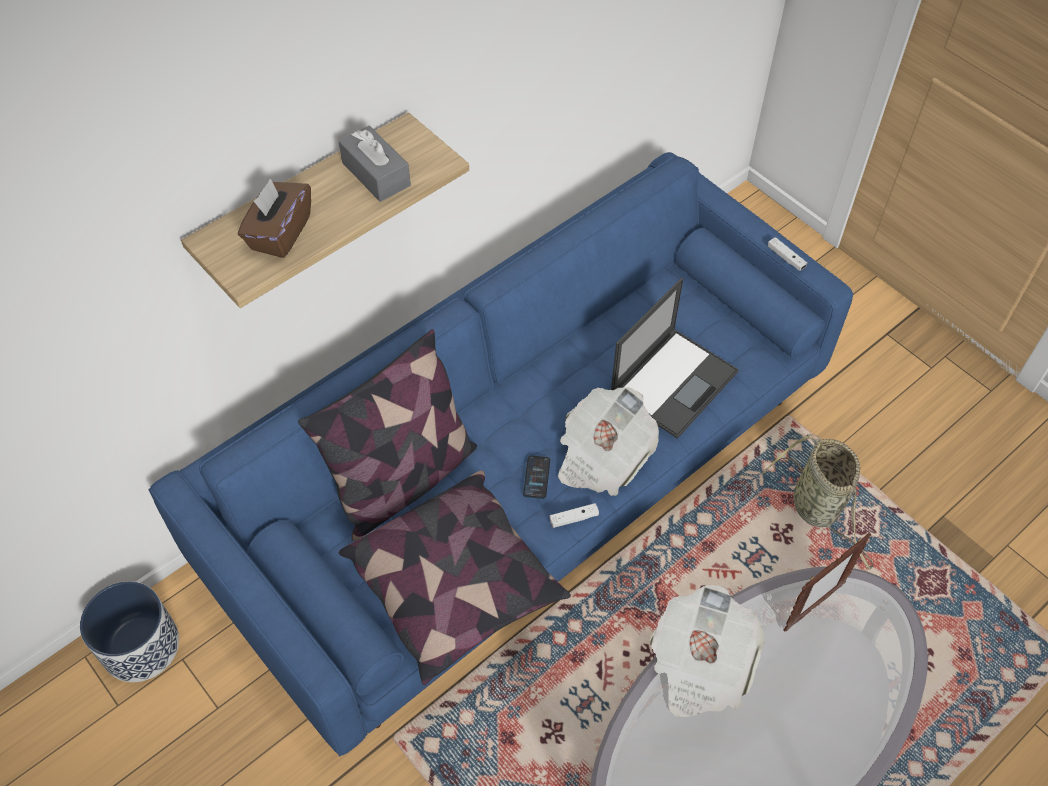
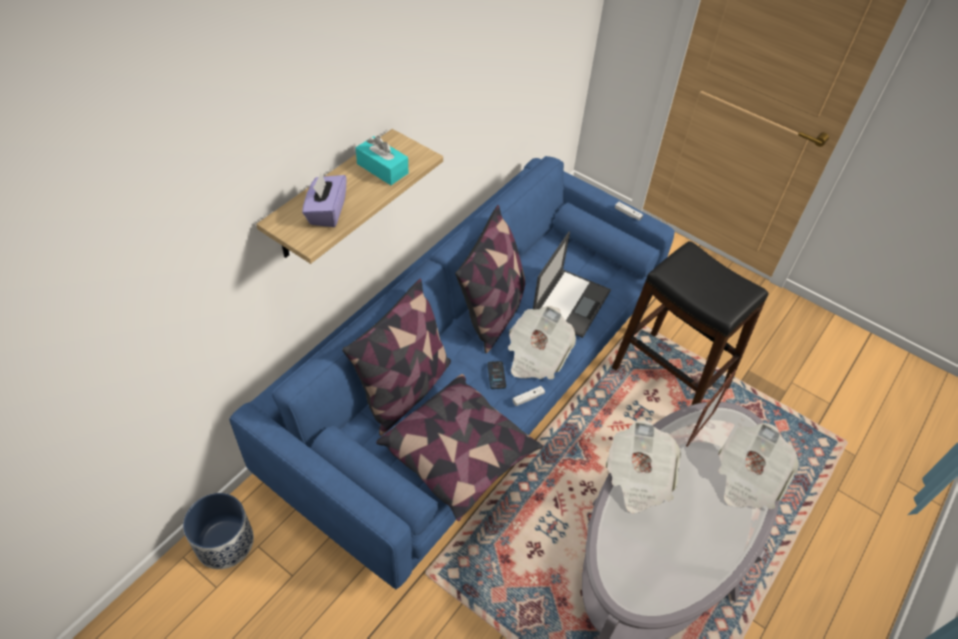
camera: 15 degrees left, 5 degrees down
brown tissue box [238,178,311,258] -> purple tissue box [302,172,347,227]
grey tissue box [339,126,411,202] -> turquoise tissue box [356,136,409,185]
basket [762,434,873,570] -> black stool [612,241,769,405]
none -> pillow [455,205,525,353]
none -> newspaper [718,423,799,509]

